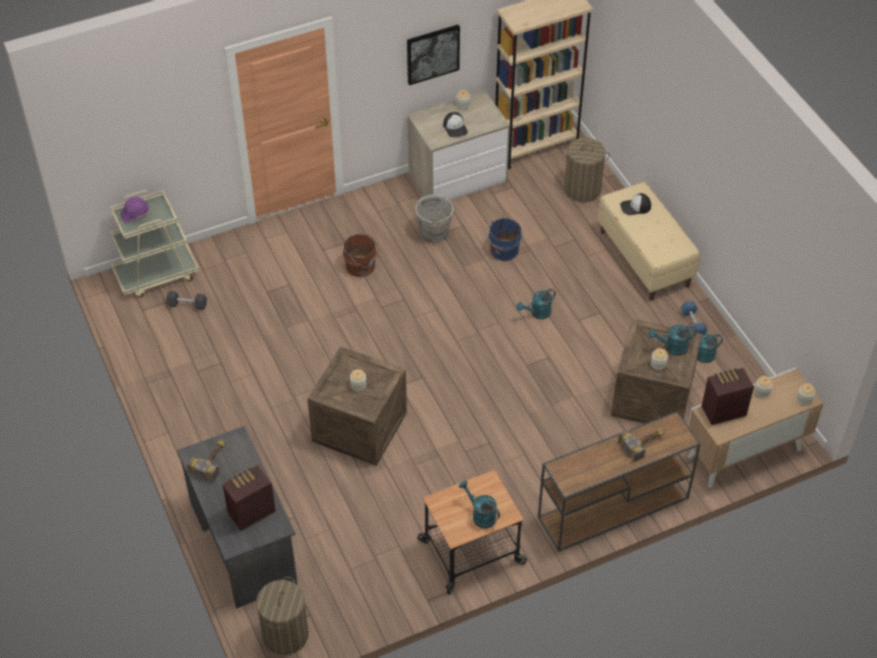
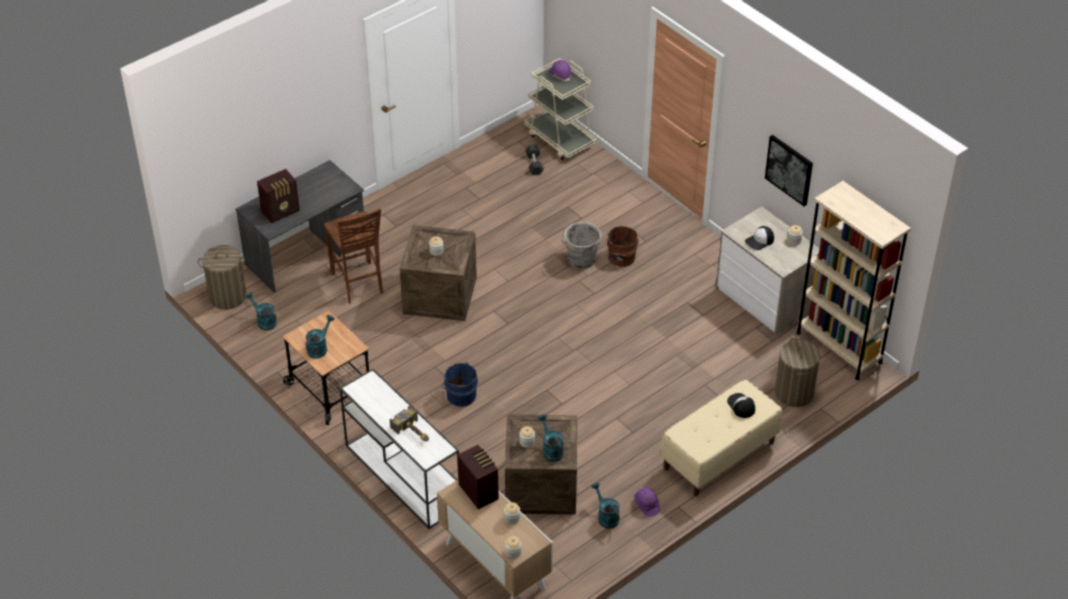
camera: 75 degrees right, 5 degrees down
hammer [187,439,225,483] -> none
radio [222,465,276,531] -> radio turned 105 degrees clockwise [257,169,300,223]
grey bucket [415,194,456,243] -> grey bucket moved to [561,222,601,269]
blue bucket [486,218,522,261] -> blue bucket moved to [442,362,478,407]
turquoise watering can [517,289,556,319] -> turquoise watering can moved to [245,292,277,330]
brown console table [538,411,700,552] -> white console table [340,369,459,529]
blue dumbbell [680,301,708,335] -> purple hard hat [634,487,660,517]
none -> brown chair [324,208,383,304]

